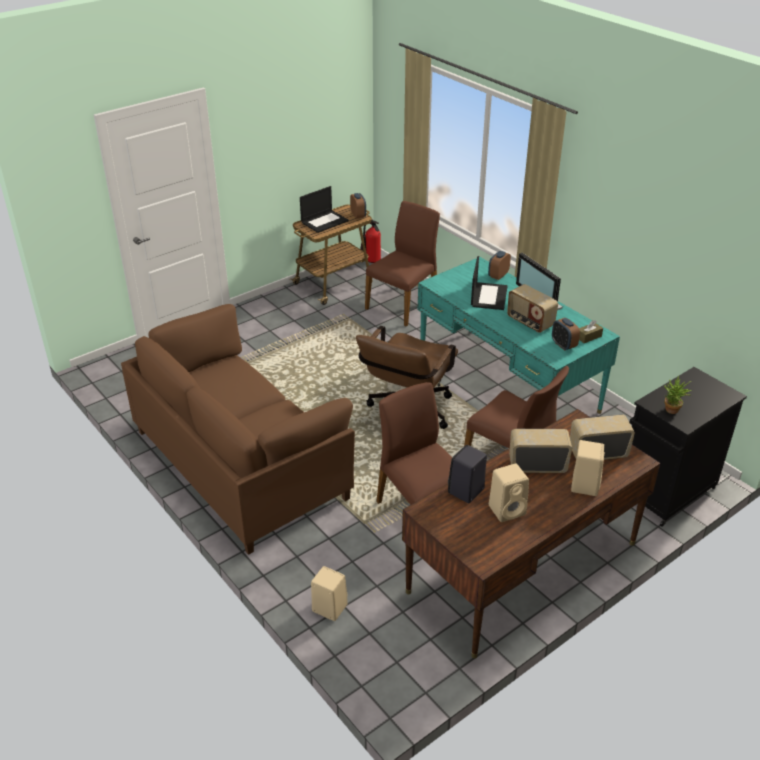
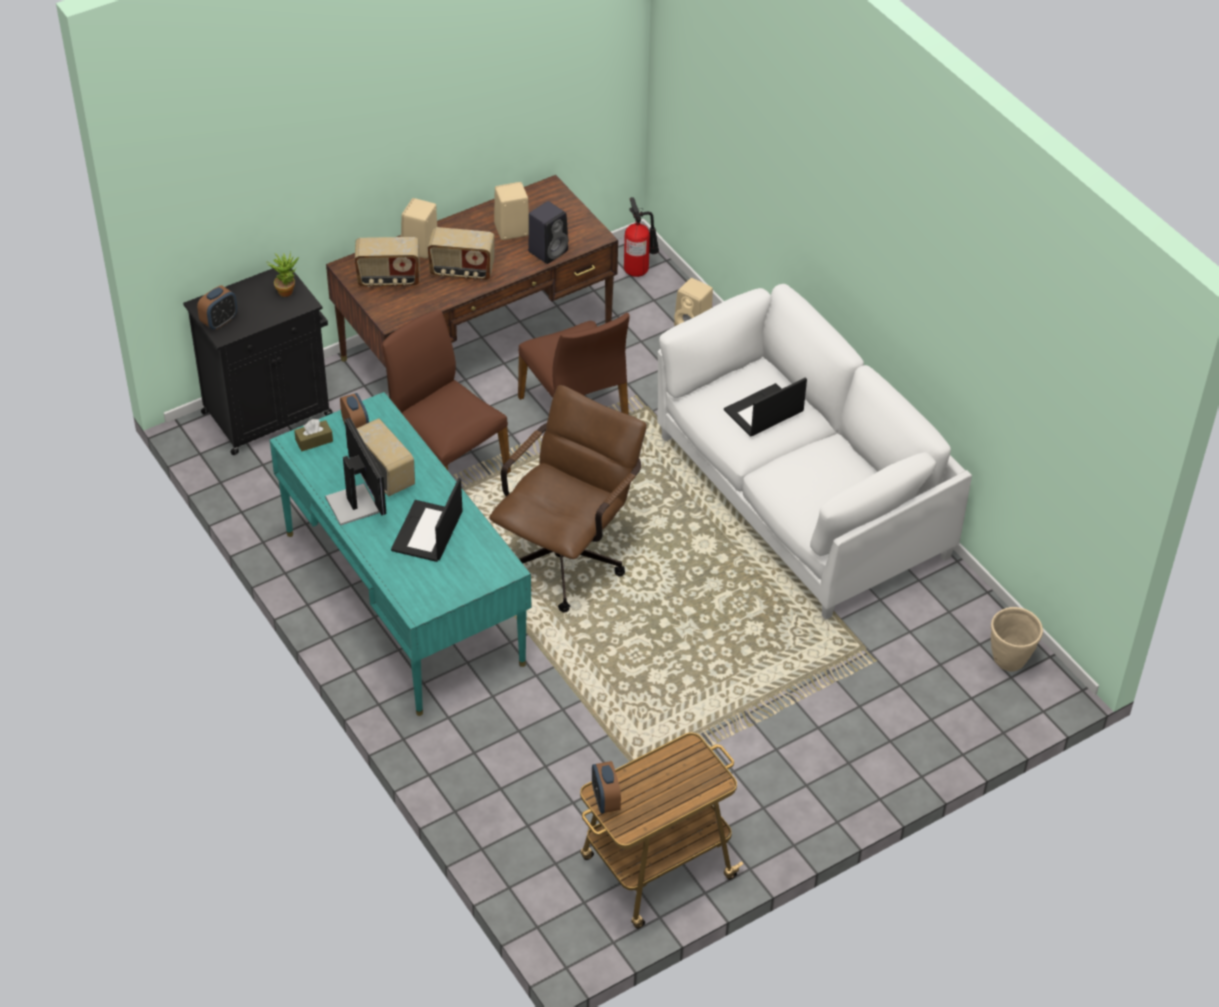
camera: 175 degrees left, 10 degrees up
brown sofa [121,304,355,555] -> white sofa [657,284,972,620]
laptop [300,186,349,233] -> laptop moved to [724,377,807,436]
fire extinguisher [360,220,381,263] -> fire extinguisher moved to [624,197,659,277]
brown chair [365,201,440,326] -> none
alarm clock [488,251,511,280] -> alarm clock moved to [197,285,237,330]
none -> beige planter [991,607,1043,671]

